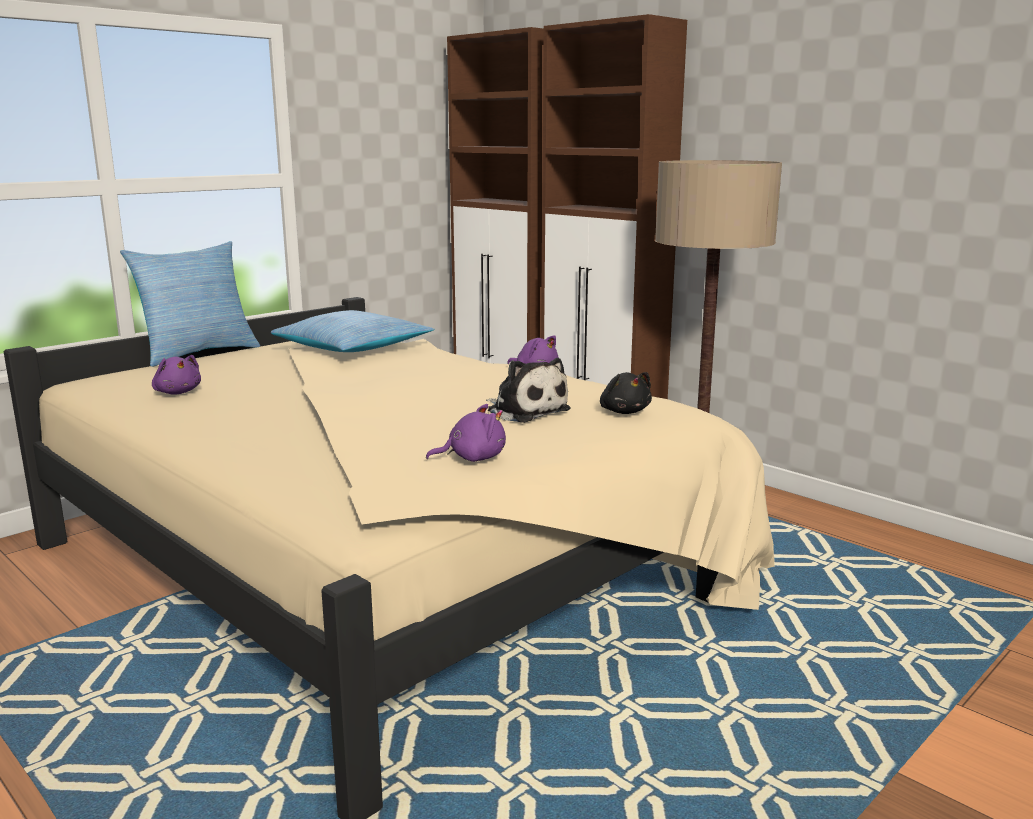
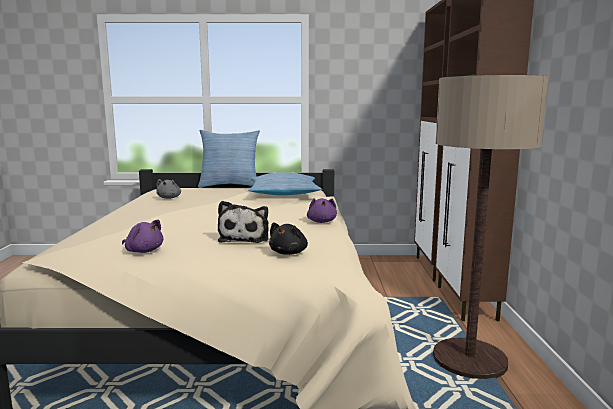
camera: 45 degrees right, 5 degrees down
purple plush toy [152,355,201,394] -> grey plush toy [157,179,181,199]

